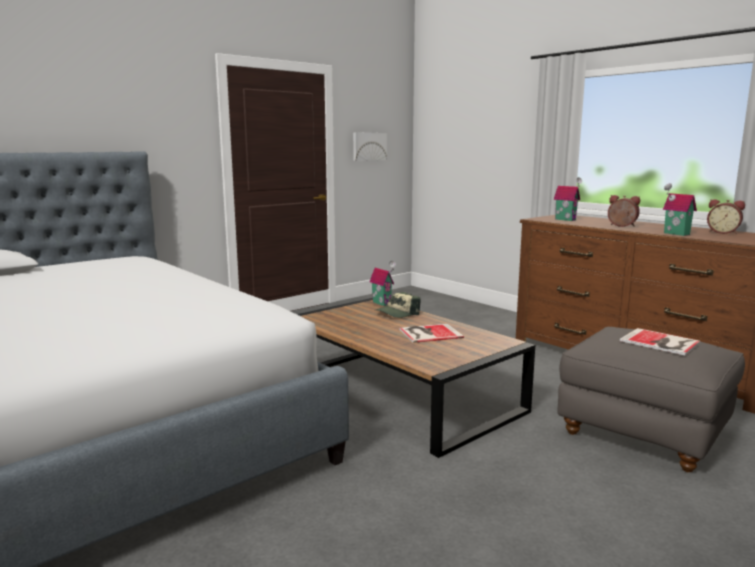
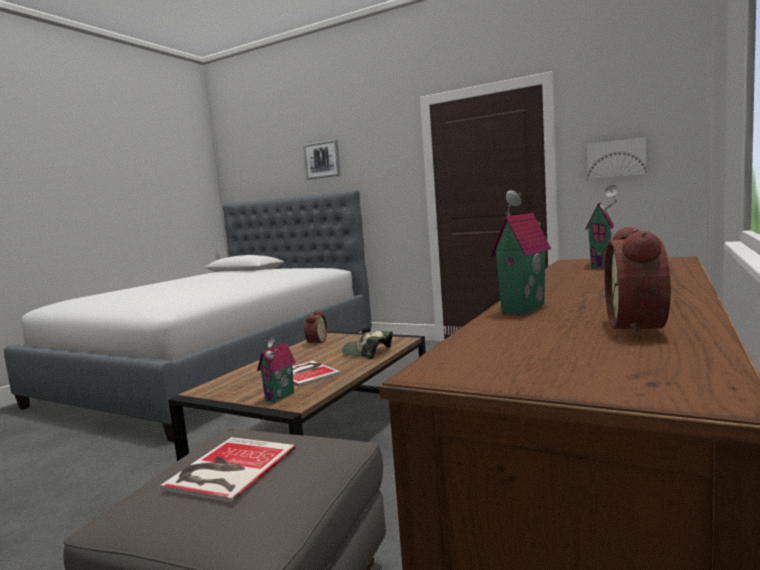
camera: 70 degrees right, 5 degrees down
toy house [370,261,396,306] -> toy house moved to [257,337,296,403]
alarm clock [608,195,640,227] -> alarm clock moved to [303,309,327,346]
none -> picture [303,139,341,180]

